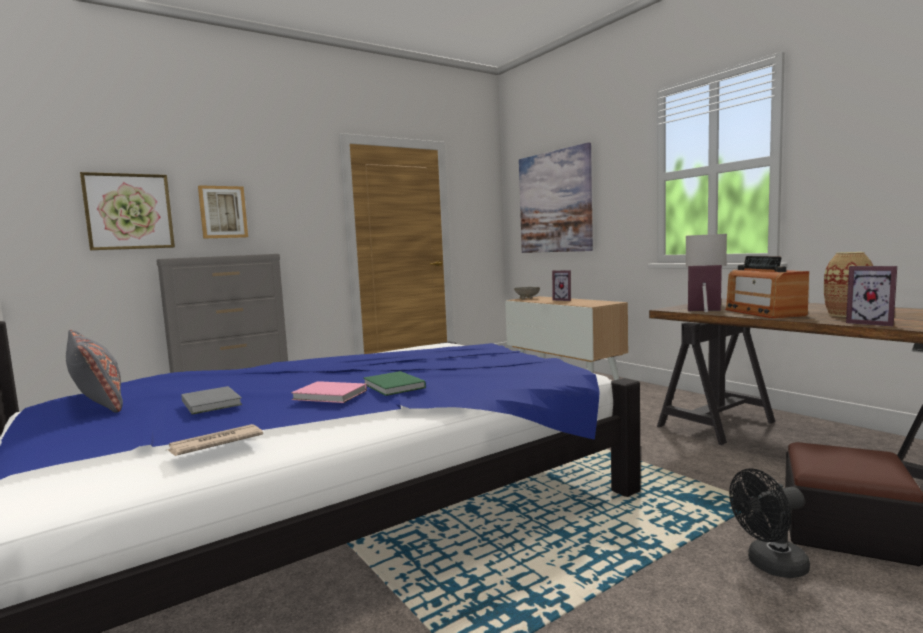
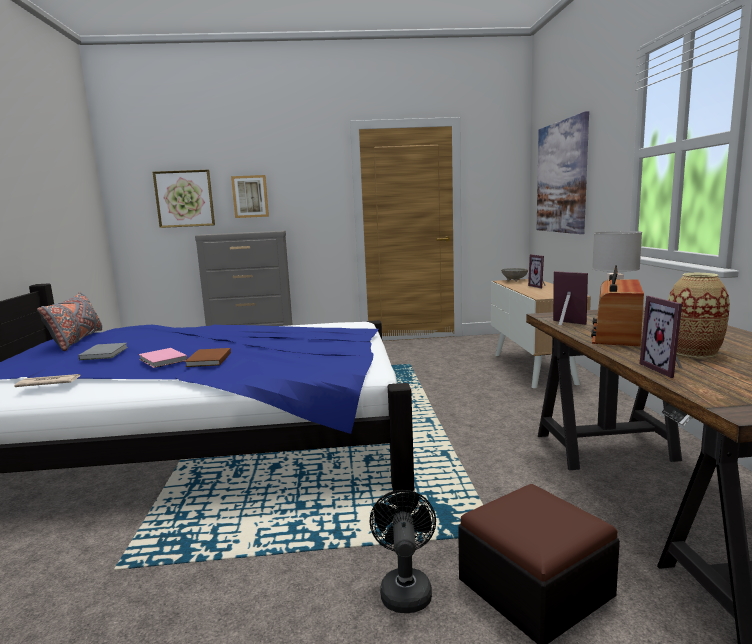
camera: 30 degrees right, 5 degrees up
green book [363,371,426,396] -> brown book [185,348,231,367]
black fan [729,468,810,578] -> black fan turned 75 degrees clockwise [370,490,436,613]

